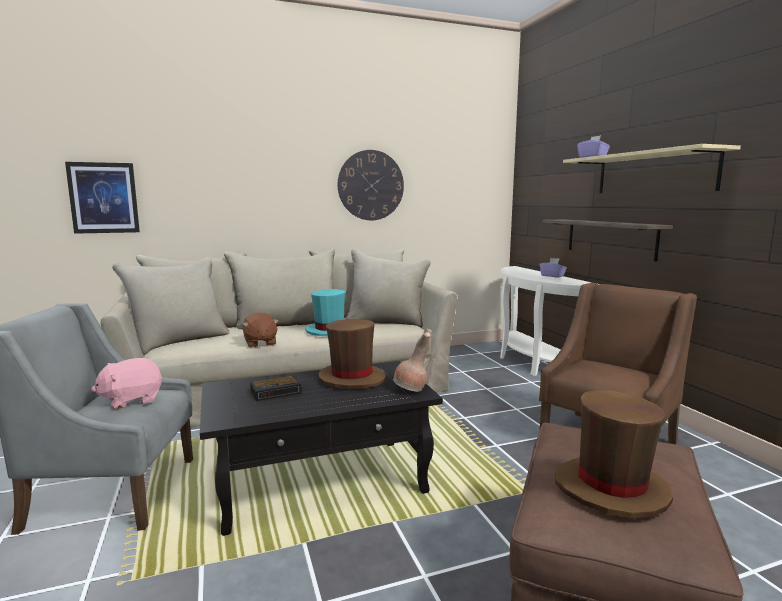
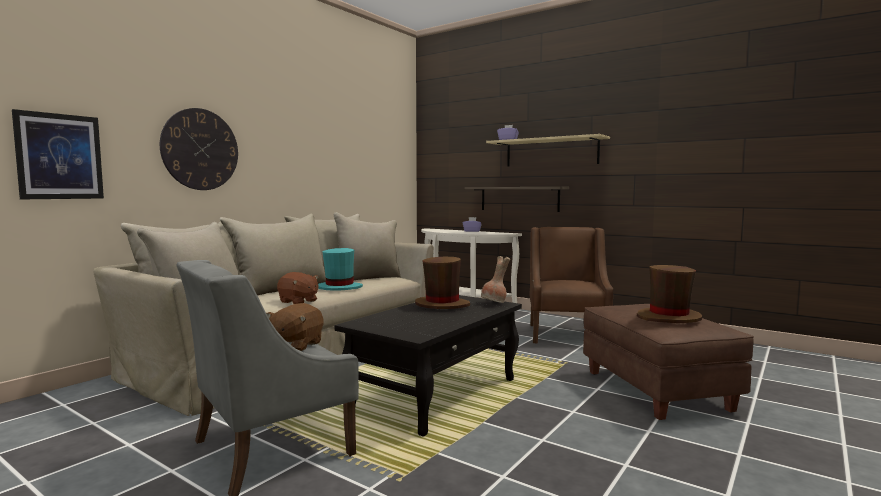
camera: 35 degrees left, 5 degrees down
pink plush toy [91,358,163,409] -> brown plush toy [266,303,324,351]
alarm clock [250,375,302,401] -> none
wall clock [338,150,404,220] -> wall clock moved to [160,108,238,190]

